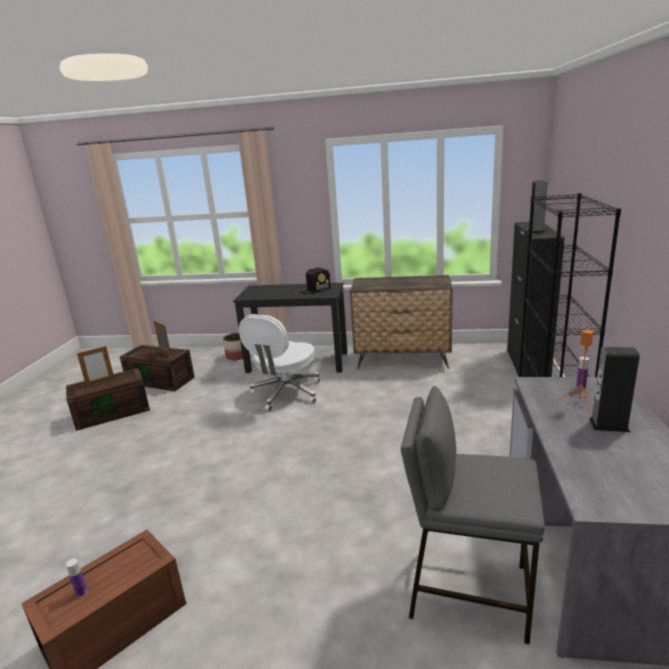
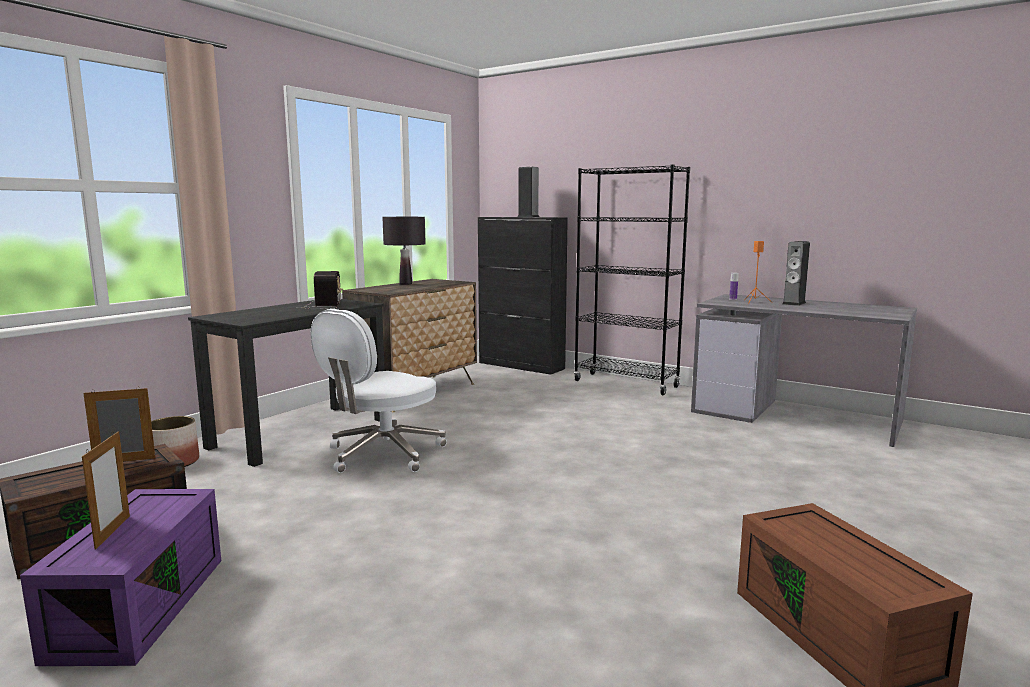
camera: 65 degrees left, 10 degrees down
brown storage box [66,368,150,431] -> purple storage box [20,489,221,666]
bottle [66,559,88,597] -> none
white office chair [239,314,320,411] -> white office chair turned 75 degrees clockwise [310,309,447,473]
grey stool [401,386,545,644] -> none
none -> black table lamp [382,217,426,285]

